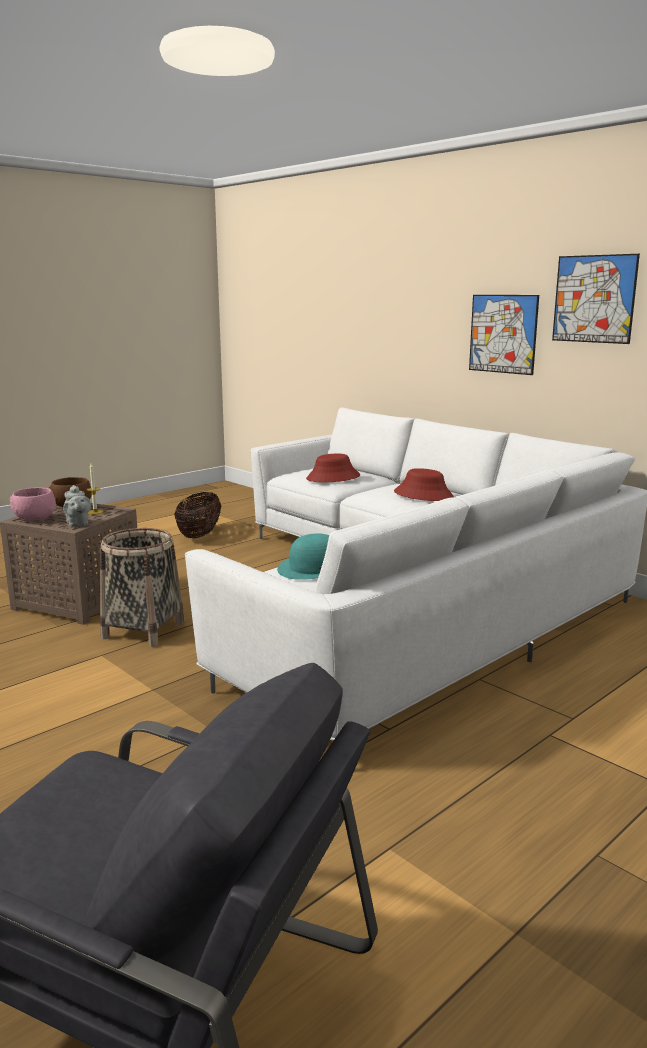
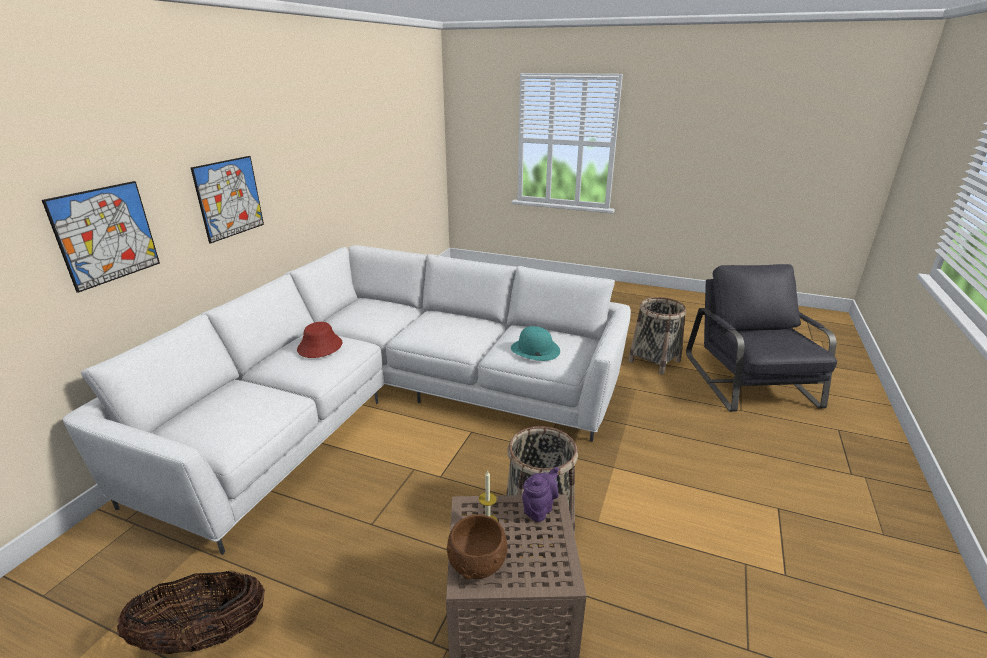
camera: 115 degrees left, 10 degrees up
pink bowl [9,487,56,521] -> none
grey teapot [63,485,91,526] -> purple teapot [522,467,559,522]
red hat [306,454,360,482] -> none
picture [552,254,640,344] -> picture moved to [42,181,160,293]
none -> basket [628,297,686,375]

